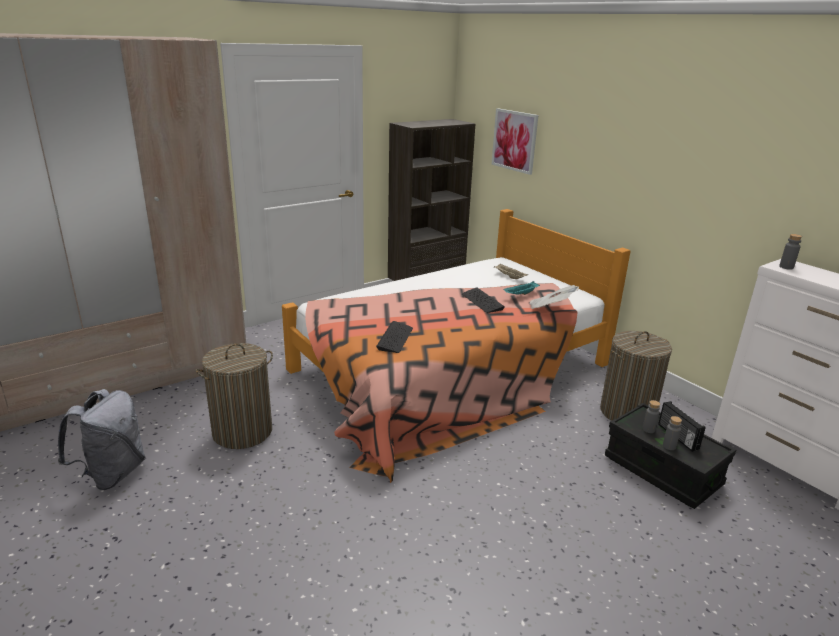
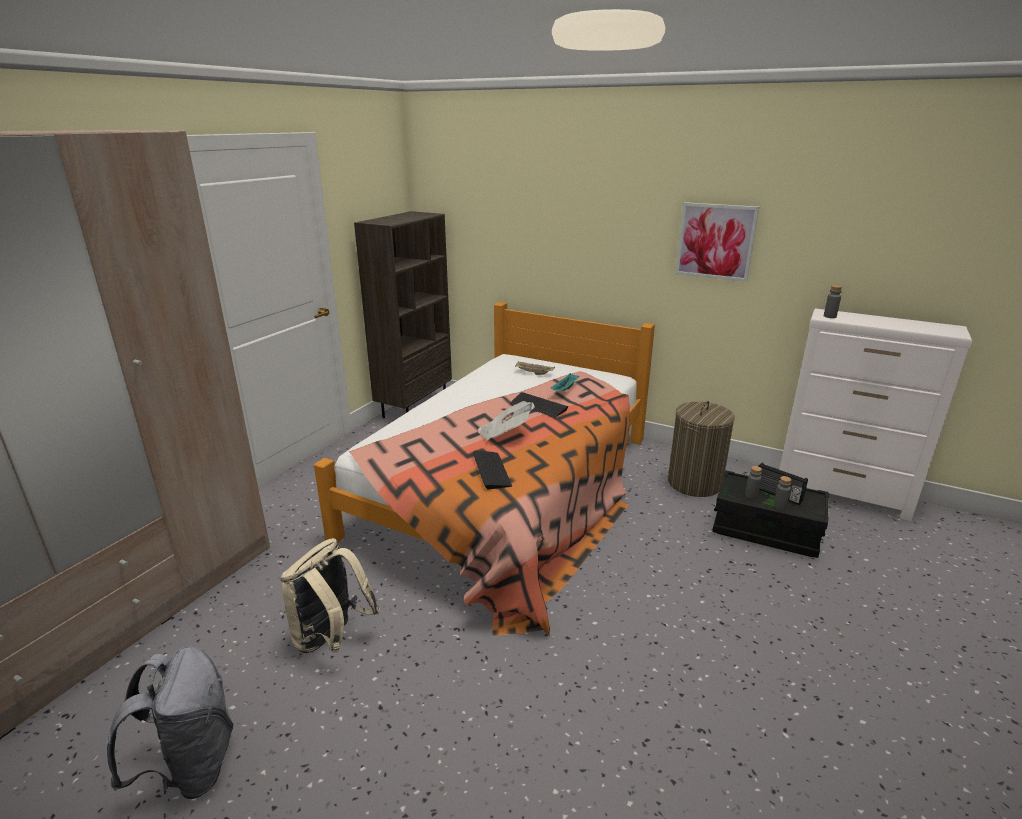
camera: 25 degrees left, 0 degrees up
laundry basket [196,343,273,449] -> beige backpack [280,538,380,653]
picture [492,108,538,175] -> picture moved to [675,202,759,282]
newspaper [530,285,579,309] -> newspaper moved to [477,401,535,441]

